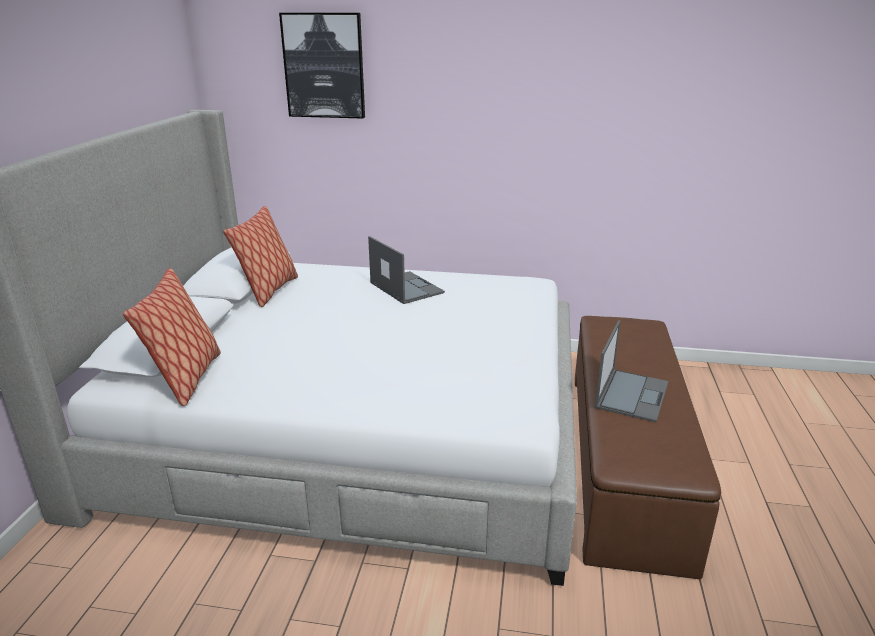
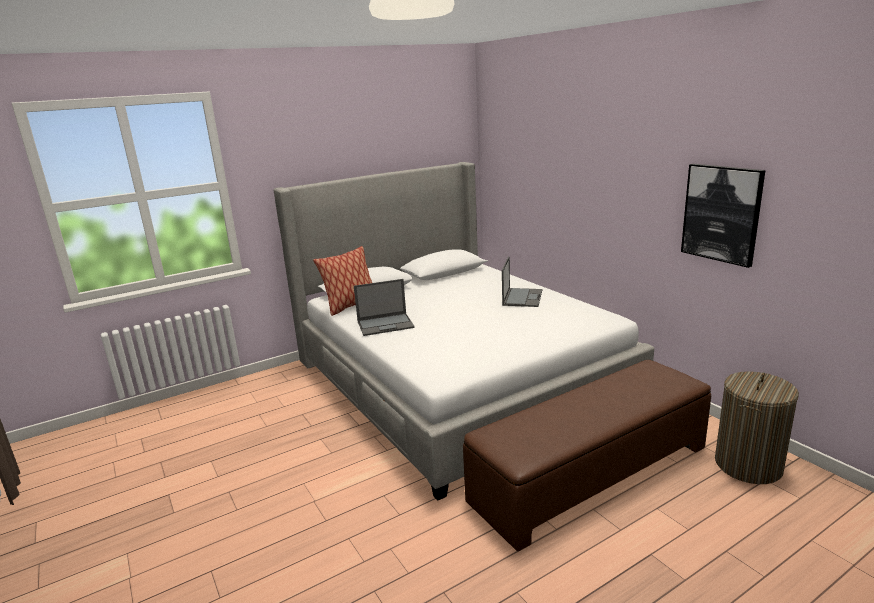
camera: 50 degrees right, 5 degrees down
pillow [223,206,298,307] -> none
picture [279,13,365,119] -> picture moved to [681,164,766,268]
laptop [595,320,668,422] -> laptop moved to [354,279,415,336]
none -> laundry basket [715,371,799,484]

